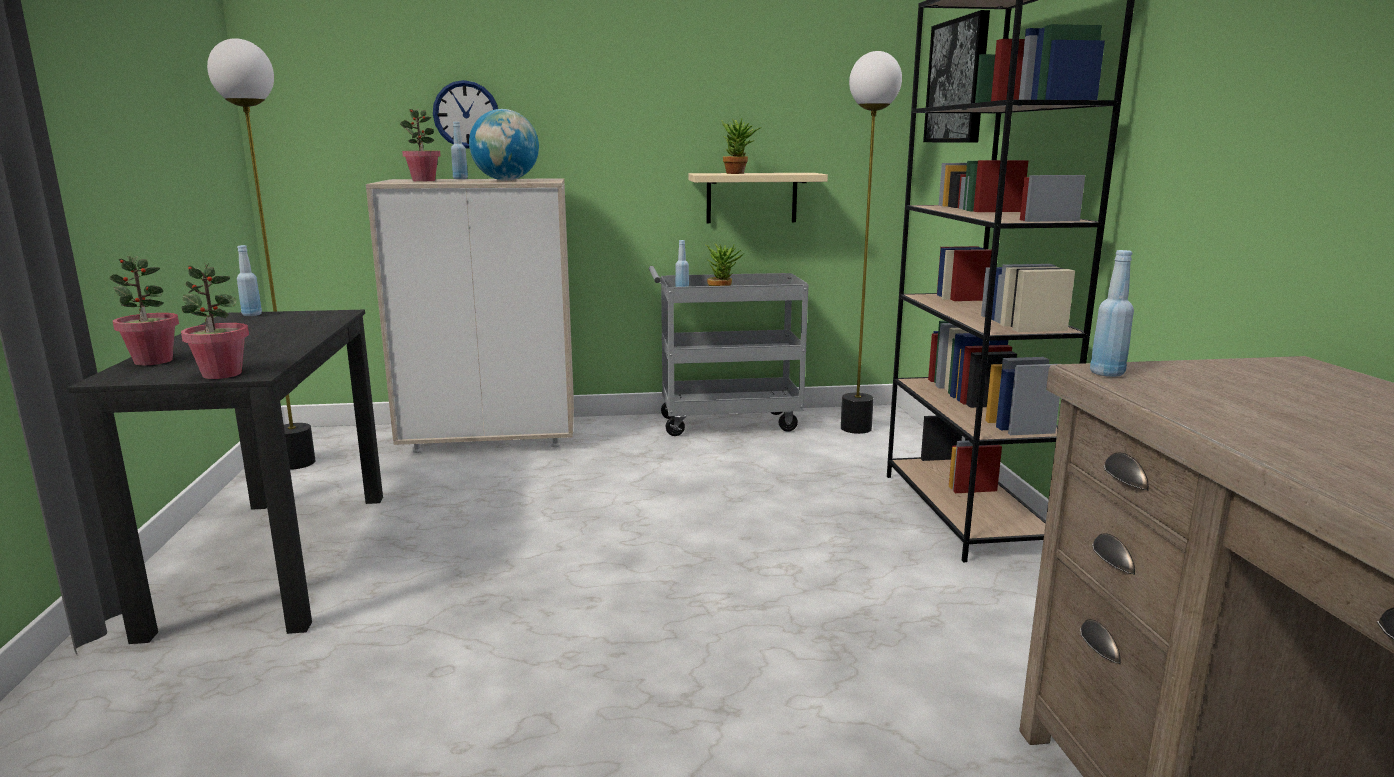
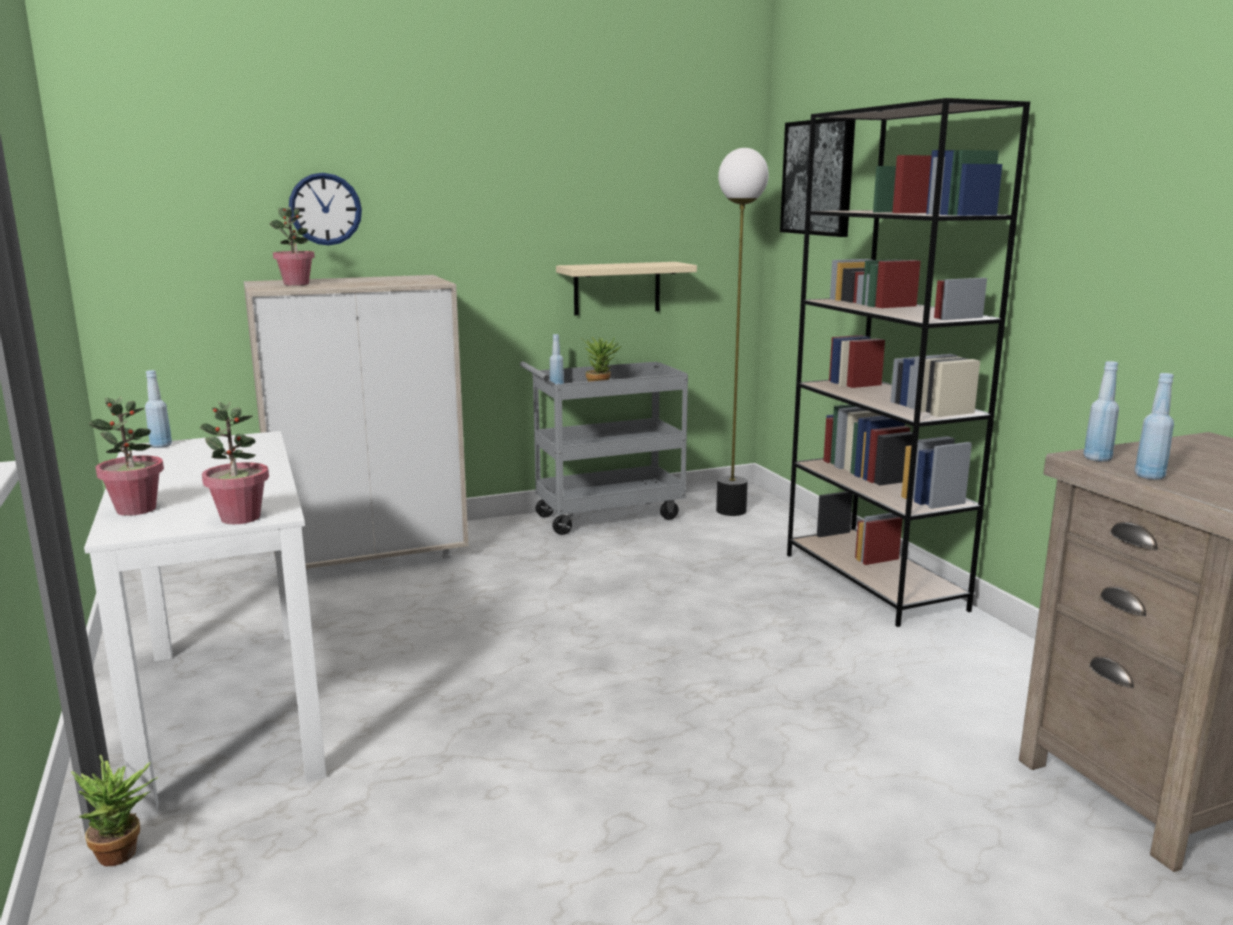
camera: 15 degrees left, 0 degrees up
black desk [68,310,383,644] -> white desk [84,431,327,819]
floor lamp [207,38,316,470] -> none
blue bottle [451,122,468,179] -> blue bottle moved to [1135,373,1174,480]
globe [469,109,539,181] -> none
potted plant [721,118,762,174] -> potted plant moved to [71,754,158,866]

